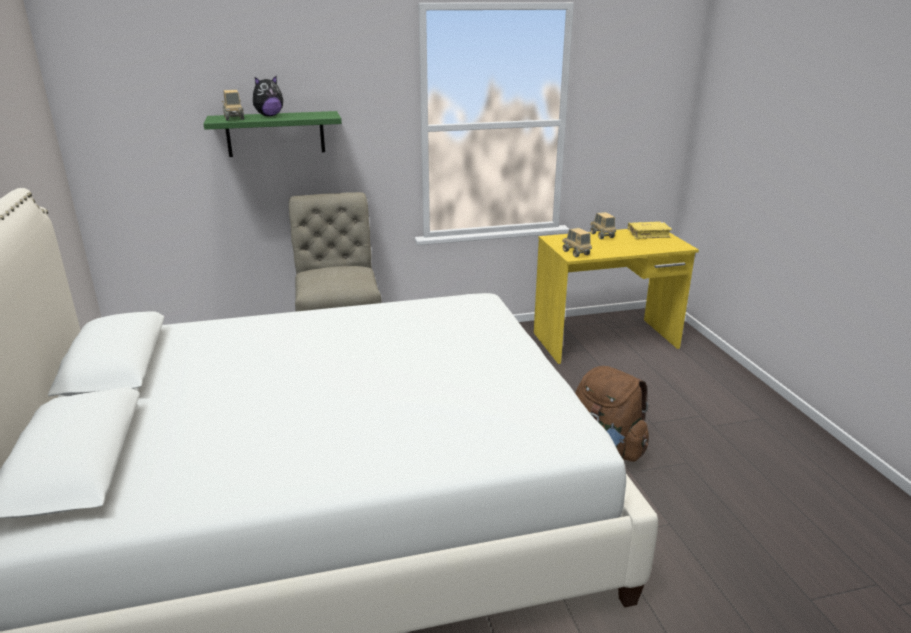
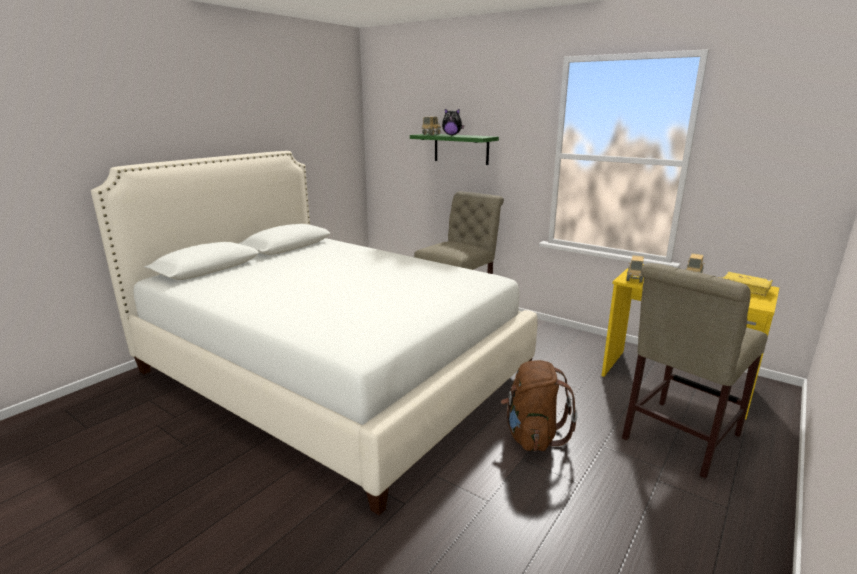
camera: 50 degrees right, 5 degrees down
none -> beige chair [622,263,768,478]

